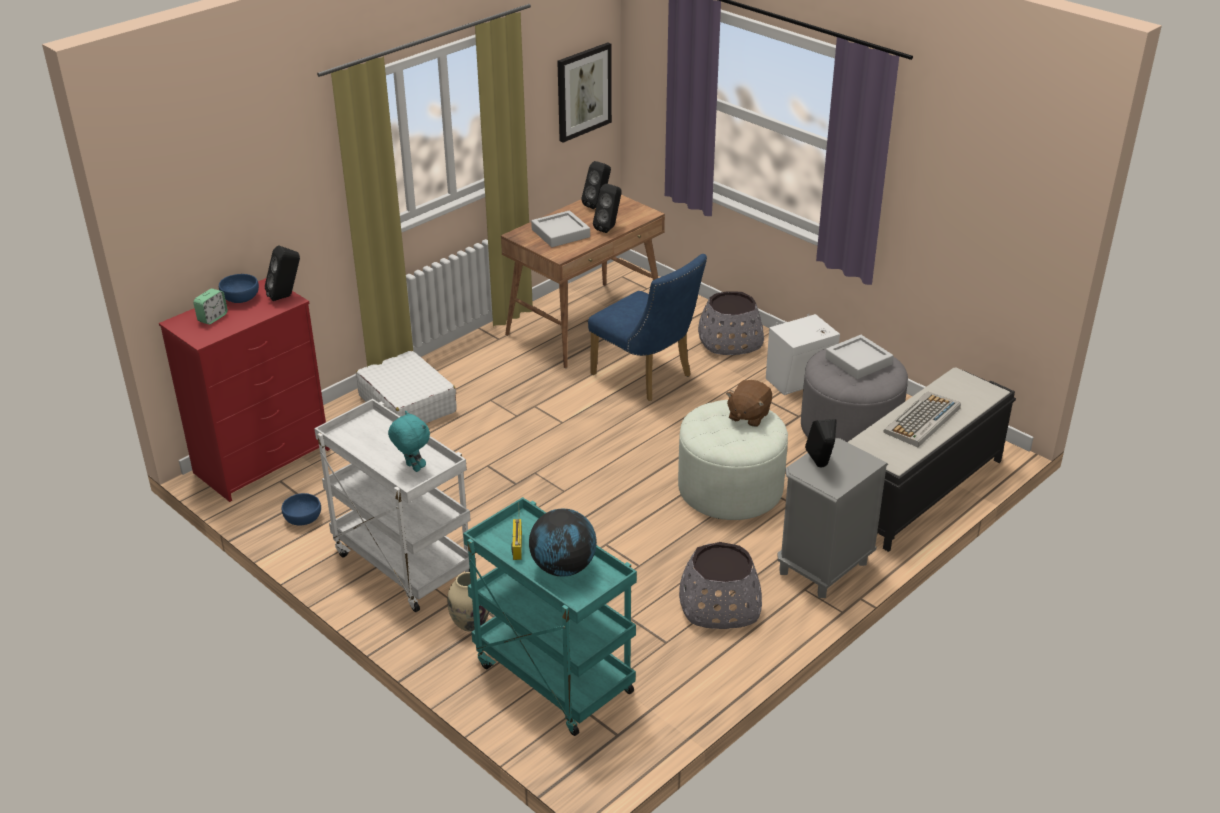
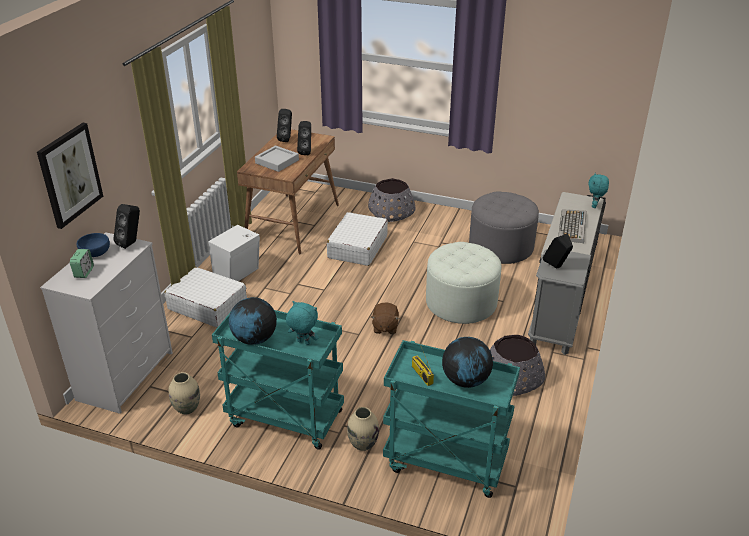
camera: 25 degrees left, 0 degrees up
red dresser [159,278,330,502] -> white dresser [40,232,173,414]
blue bowl [282,493,321,526] -> beige vase [169,372,200,415]
white cart [314,399,471,612] -> turquoise cart [212,310,344,450]
picture [557,42,612,142] -> picture moved to [37,123,103,229]
blue chair [588,254,707,401] -> white suitcase [327,212,388,266]
brown plush toy [726,380,772,427] -> brown plush toy moved to [371,302,399,334]
white speaker [766,314,840,395] -> white speaker moved to [208,225,260,281]
grey tray [825,335,893,379] -> none
none -> globe [229,297,277,344]
none -> turquoise plush toy [588,173,609,208]

